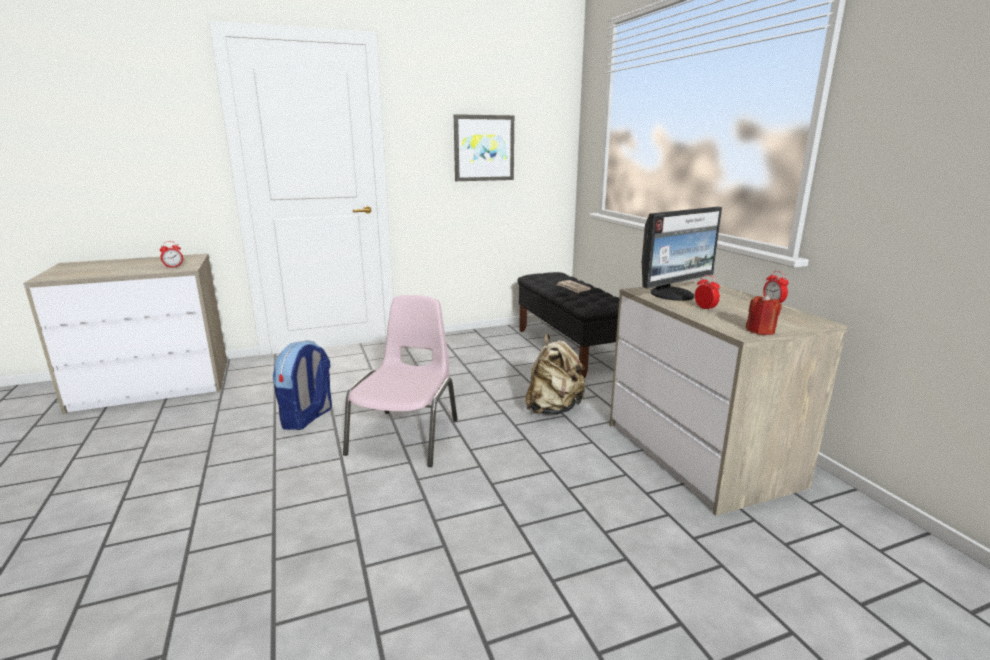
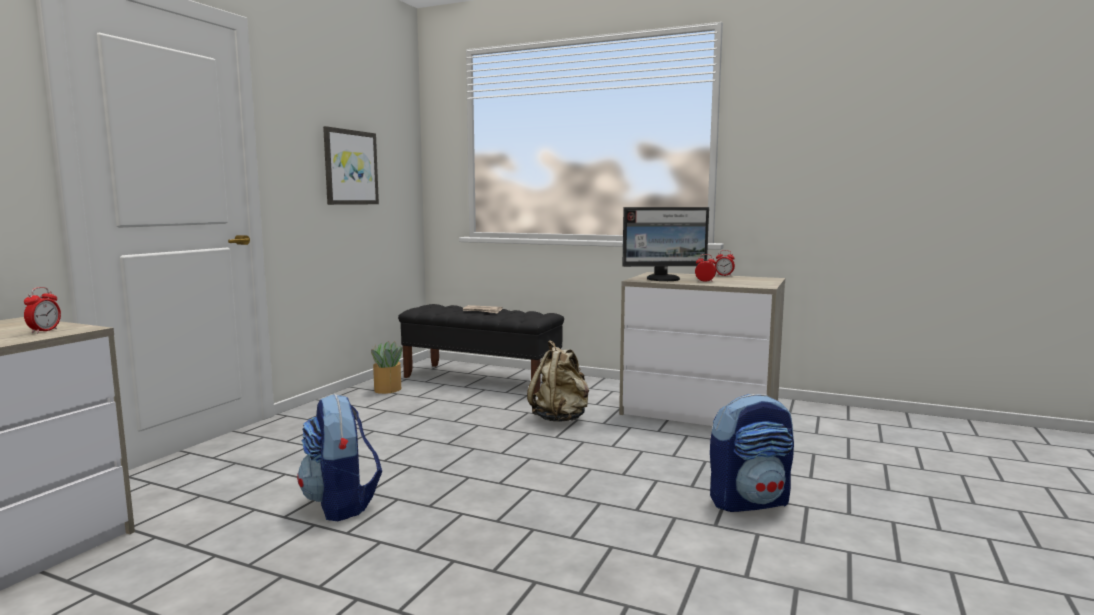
camera: 45 degrees left, 10 degrees down
pink chair [343,295,458,467] -> none
monitor [642,207,722,301] -> monitor turned 75 degrees clockwise [622,207,709,281]
red candle [746,294,782,335] -> none
none -> potted plant [371,341,402,394]
none -> backpack [710,394,794,512]

